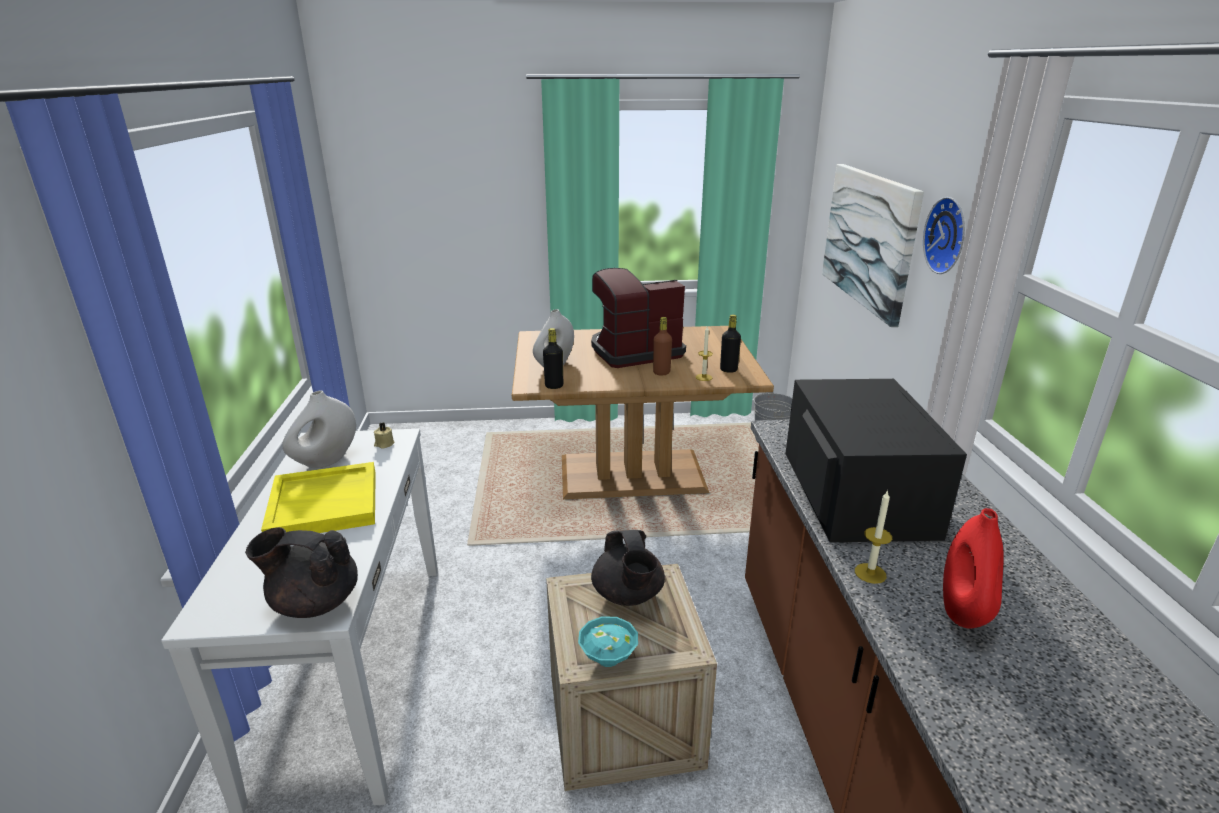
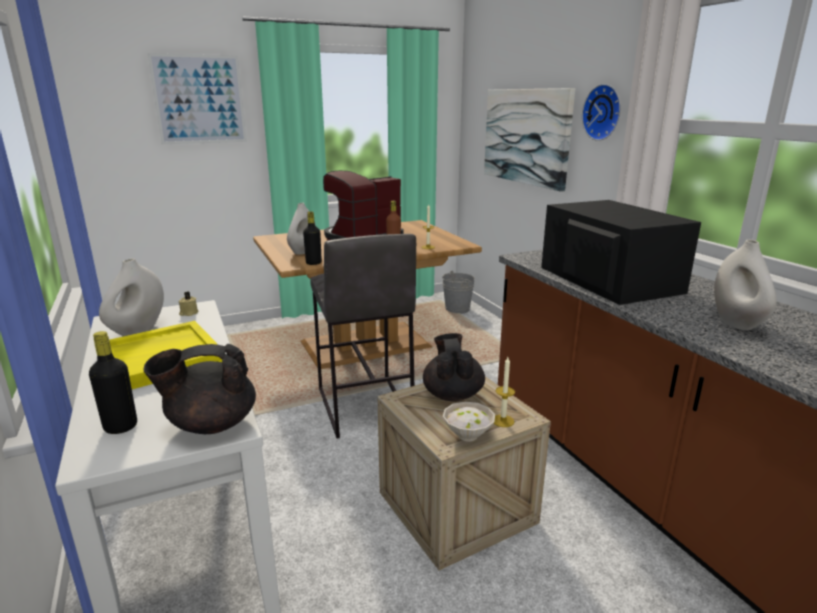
camera: 20 degrees left, 5 degrees down
turquoise bowl [578,616,638,667] -> white bowl [443,402,495,442]
black teapot [591,530,665,606] -> black teapot turned 150 degrees counterclockwise [423,333,485,401]
black bottle [720,315,741,373] -> black bottle moved to [89,331,137,434]
candle [855,490,892,584] -> candle moved to [494,357,515,427]
red vase [943,508,1003,628] -> white vase [714,239,777,330]
none -> picture [147,53,247,144]
none -> grey stool [310,234,416,439]

